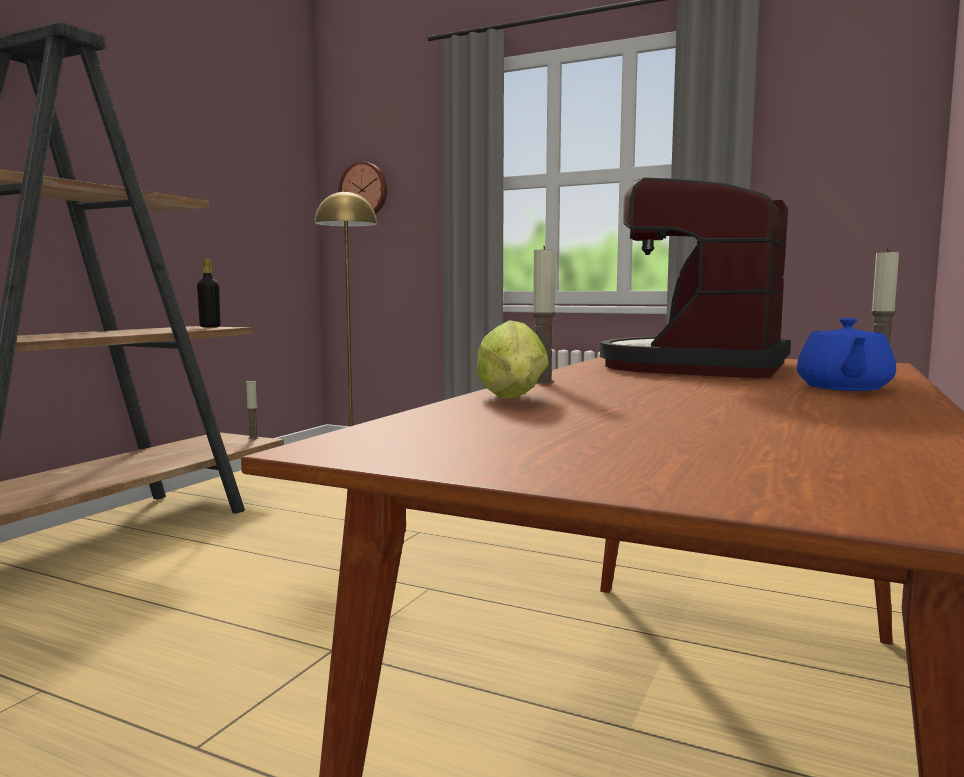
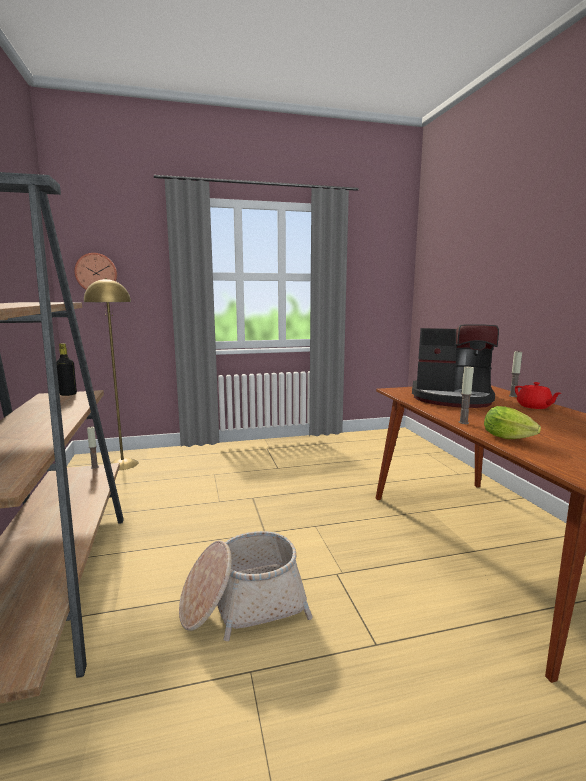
camera: 40 degrees left, 5 degrees up
coffee machine [600,178,791,378] -> coffee machine turned 60 degrees counterclockwise [412,324,499,408]
blue teapot [797,318,896,391] -> red teapot [515,382,562,409]
none -> basket [179,531,313,641]

